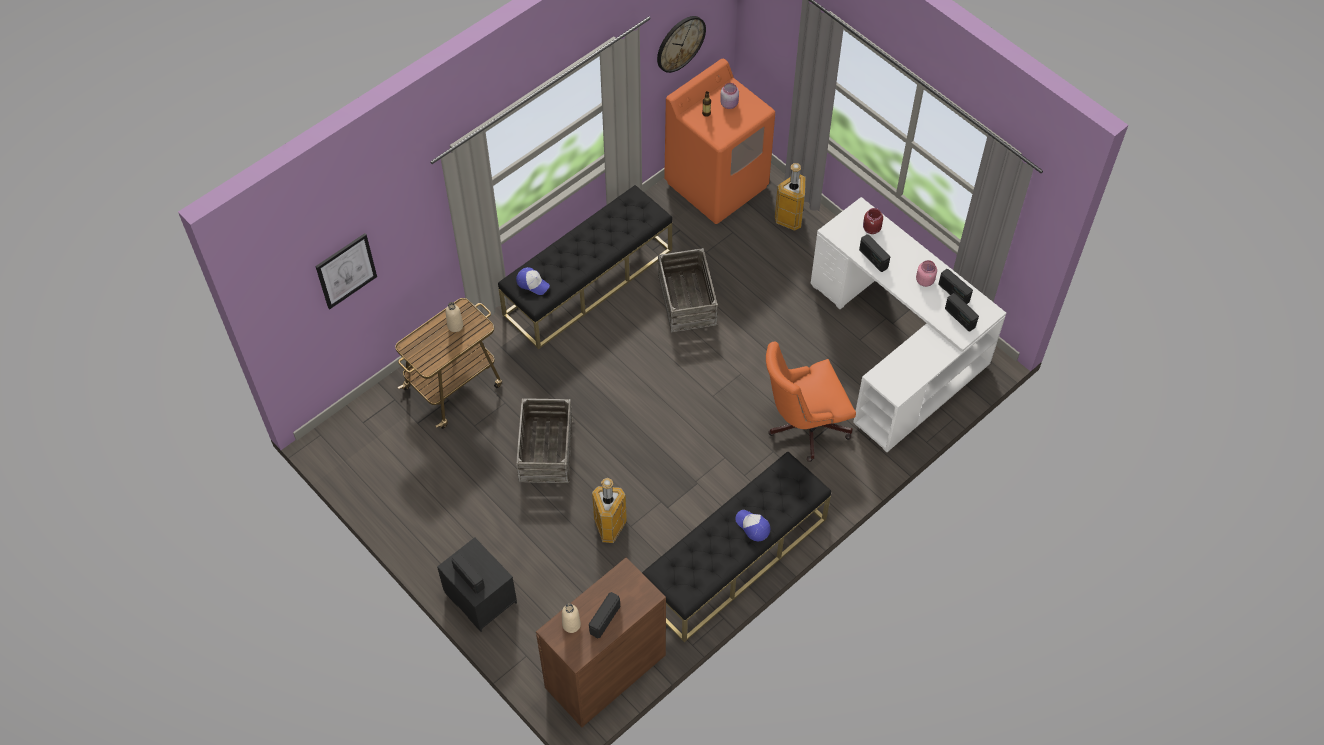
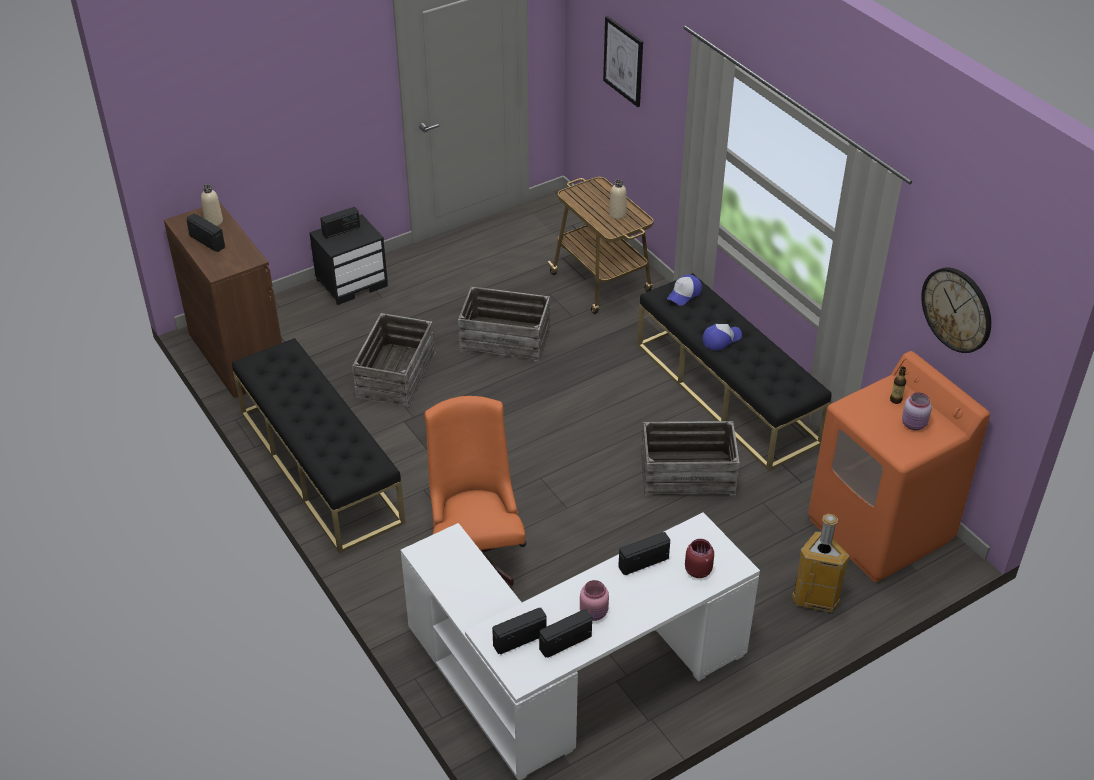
camera: 100 degrees right, 15 degrees down
trash can [592,478,627,543] -> crate [352,313,436,408]
cap [735,510,770,541] -> cap moved to [703,324,742,350]

